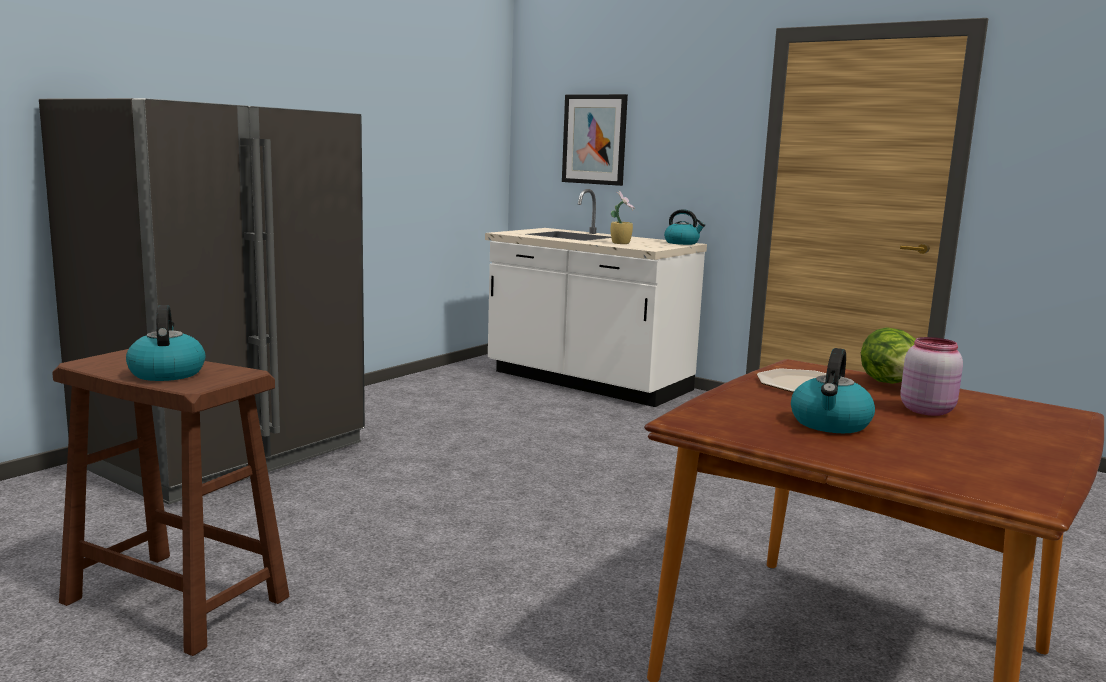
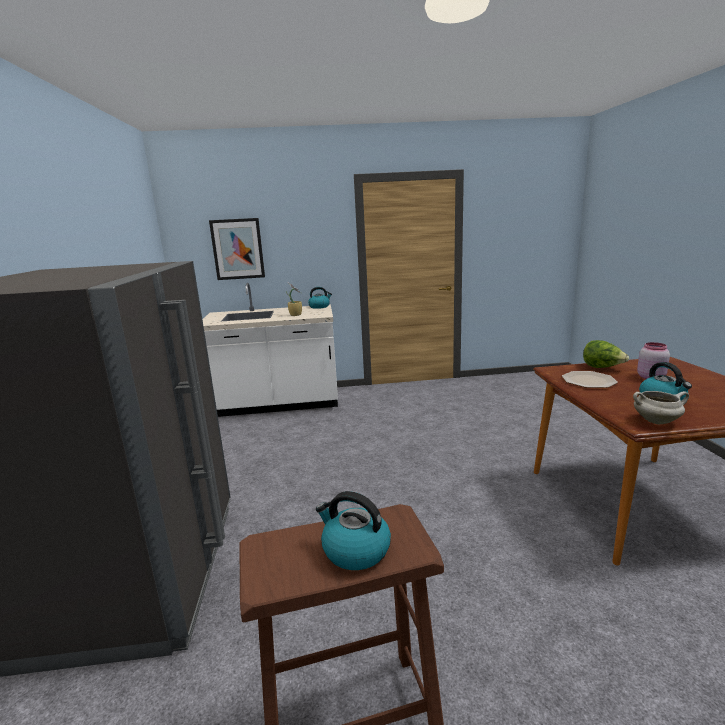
camera: 40 degrees left, 5 degrees up
none -> white cooking pot [633,391,689,424]

